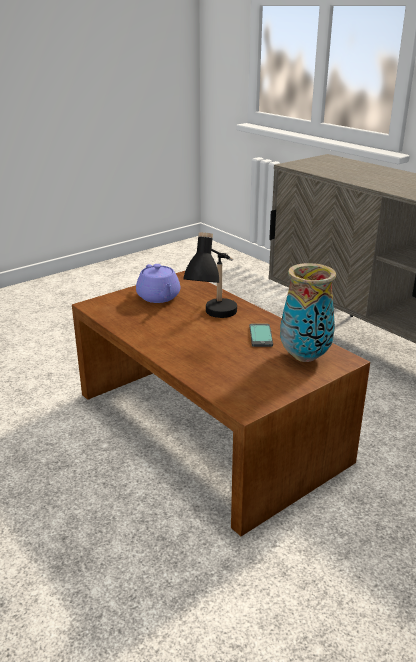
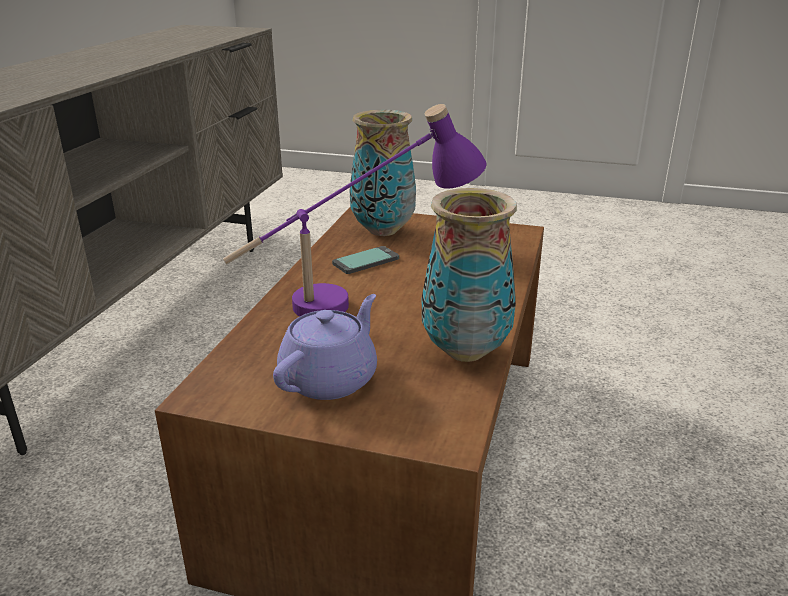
camera: 125 degrees left, 0 degrees up
black table lamp [183,232,237,318] -> purple table lamp [223,104,487,317]
none -> vase [422,188,517,362]

